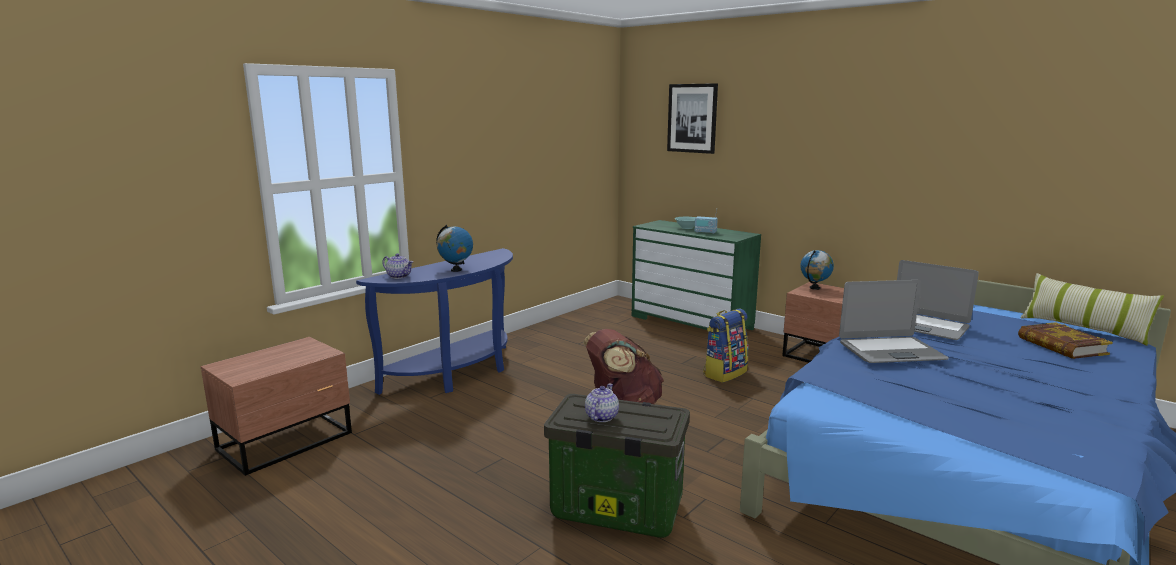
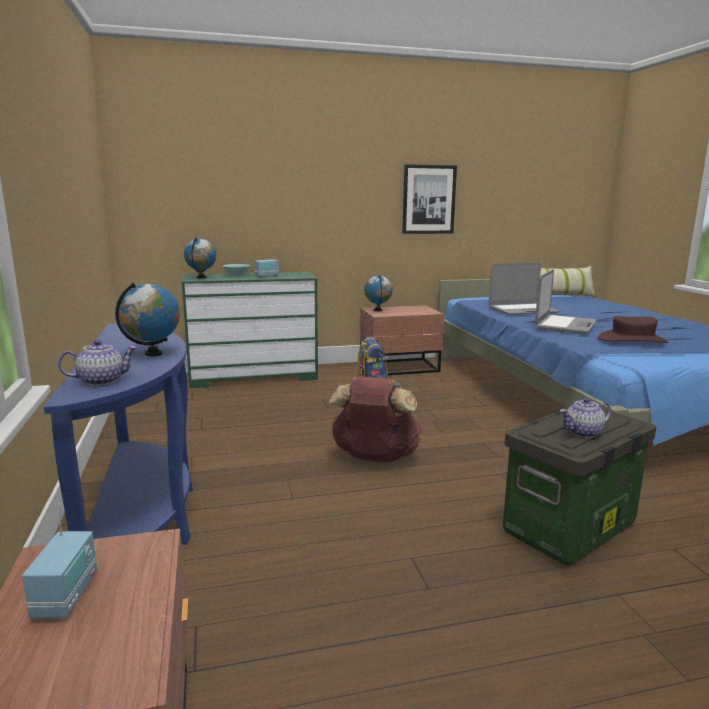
camera: 55 degrees left, 0 degrees up
teapot [585,384,619,422] -> teapot turned 75 degrees counterclockwise [560,398,611,438]
picture [667,83,718,154] -> picture moved to [402,164,457,234]
book [1018,322,1113,359] -> none
none -> radio [22,503,97,619]
none -> globe [184,238,216,278]
none -> brown hat [598,316,668,343]

